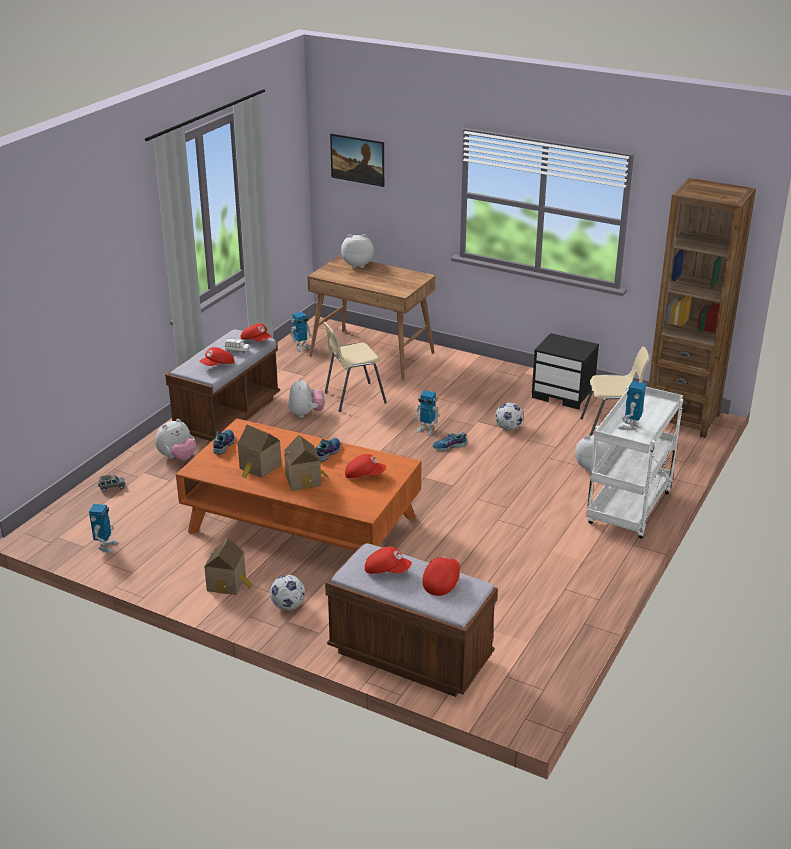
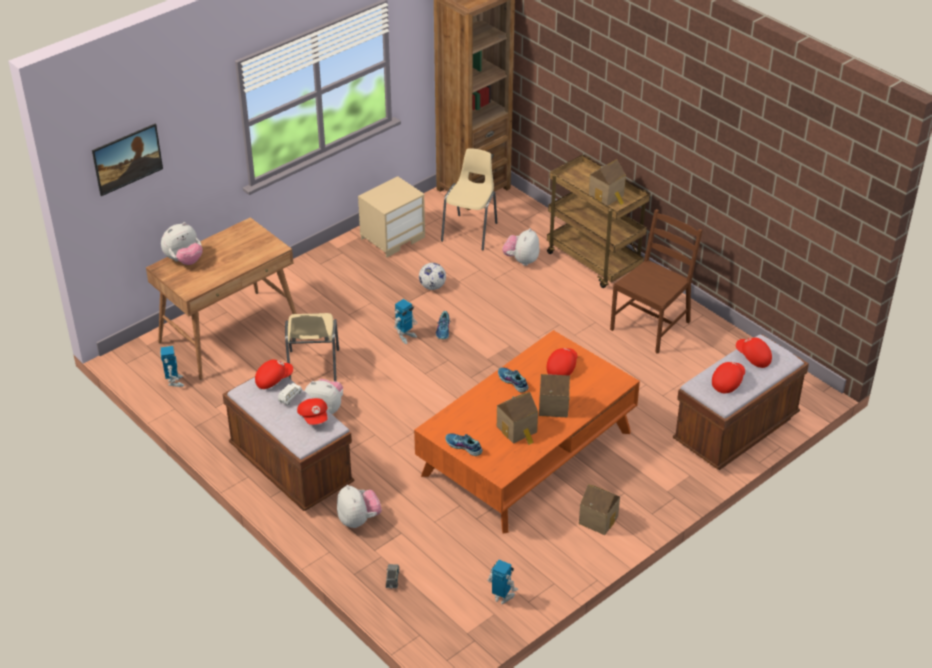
camera: 70 degrees left, 10 degrees up
football [270,575,305,610] -> none
plush toy [341,234,374,268] -> plush toy turned 150 degrees counterclockwise [161,222,203,265]
black nightstand [532,333,599,409] -> beige nightstand [358,176,425,258]
white cart [586,386,683,539] -> brown cart [547,155,650,288]
toy robot [618,381,646,430] -> toy house [588,159,626,206]
none -> brown chair [610,209,703,354]

